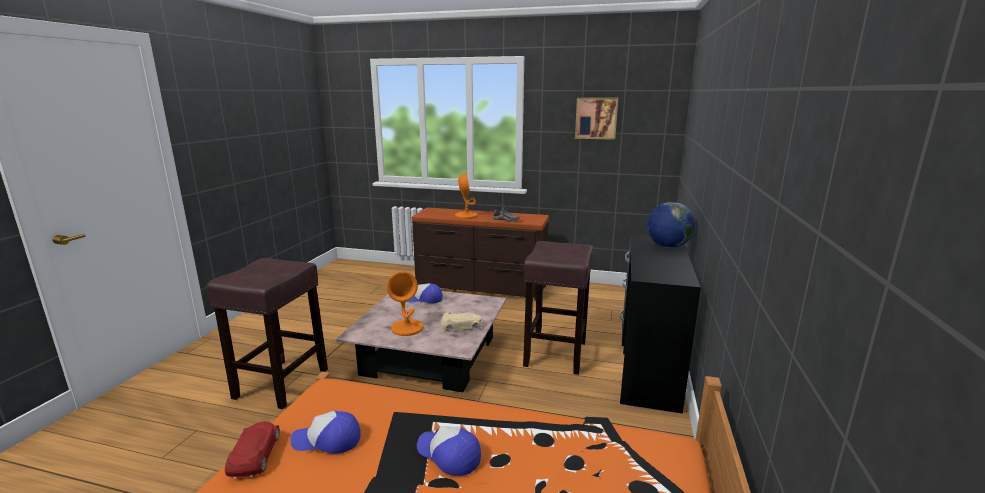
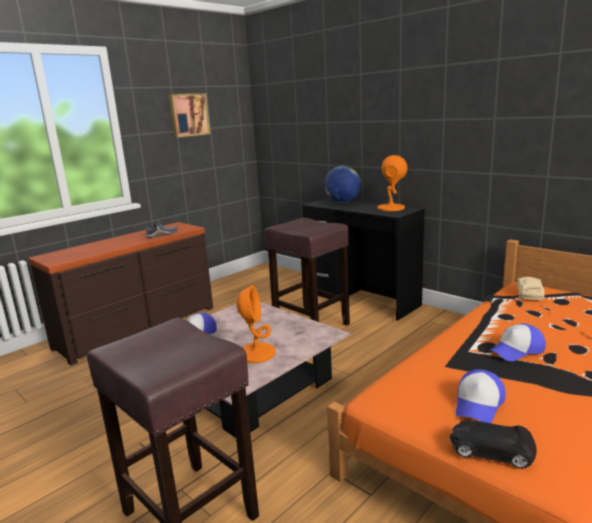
camera: 60 degrees left, 0 degrees up
red toy car [225,421,280,478] -> black toy car [449,420,537,469]
beige toy car [441,312,483,332] -> beige toy car moved to [517,277,544,300]
orange table lamp [455,173,478,219] -> orange table lamp moved to [377,155,408,211]

